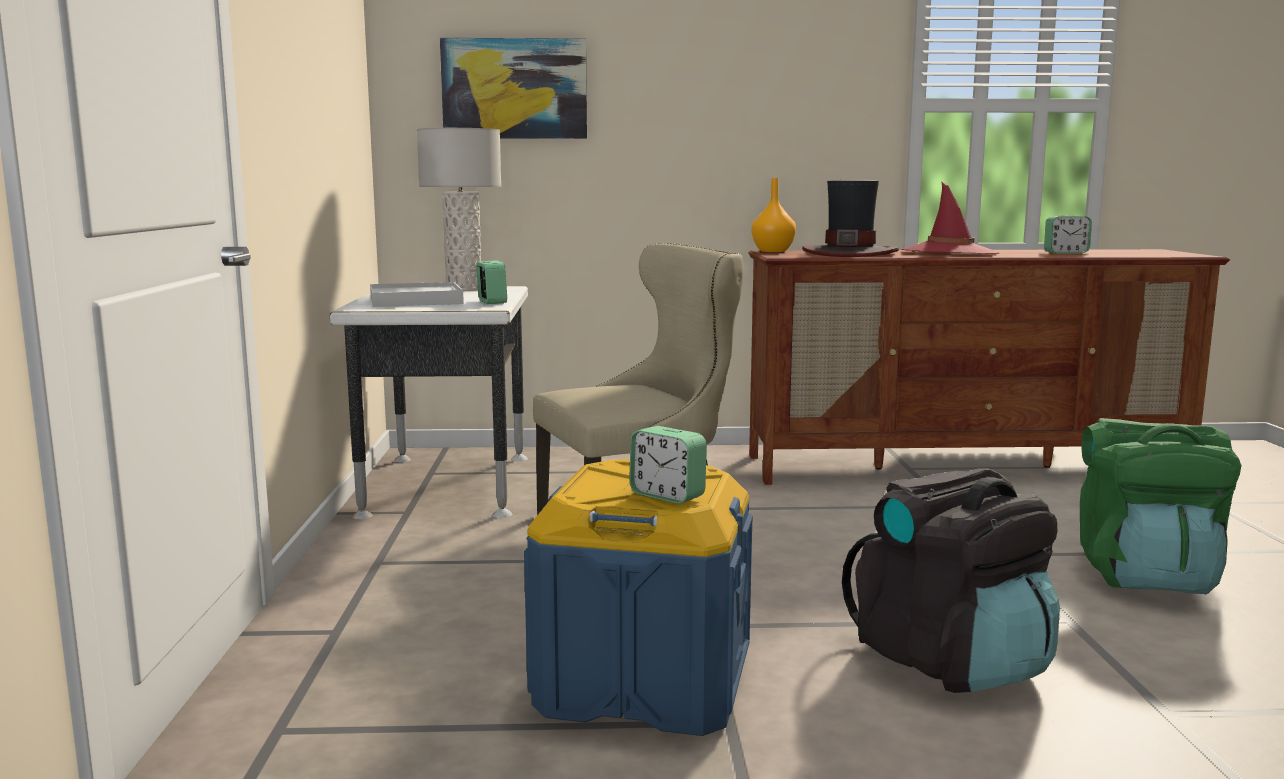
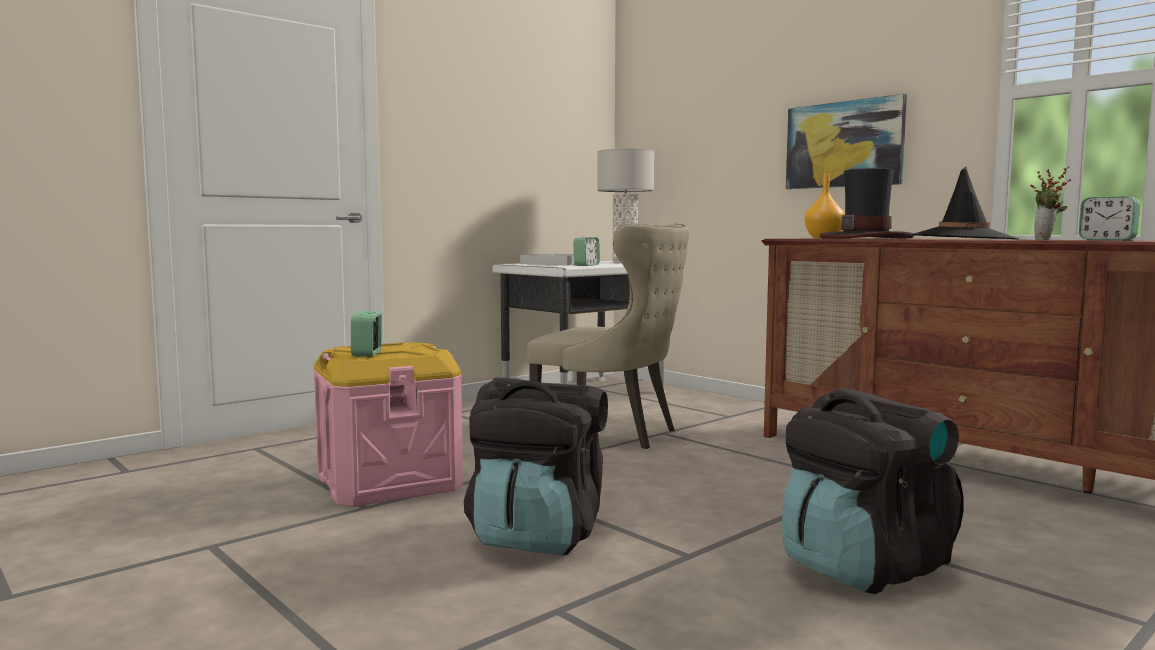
camera: 50 degrees right, 5 degrees down
picture [440,38,587,139] -> picture moved to [786,94,907,189]
blue storage box [524,459,752,736] -> pink storage box [314,342,463,507]
red hat [902,181,1000,254] -> black hat [912,167,1019,239]
green backpack [1080,418,1242,594] -> black backpack [782,388,964,594]
none -> potted plant [1030,166,1071,240]

